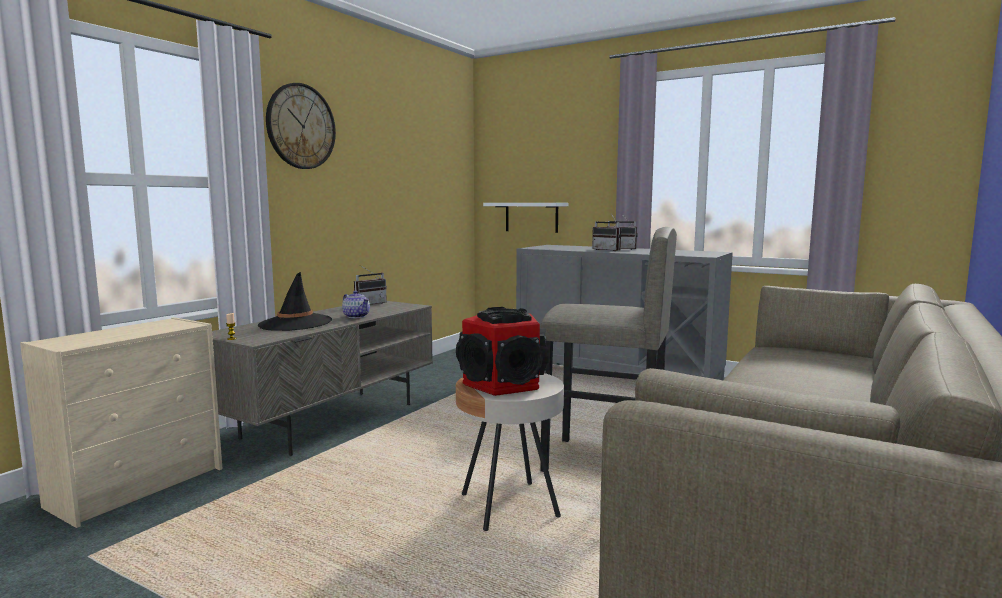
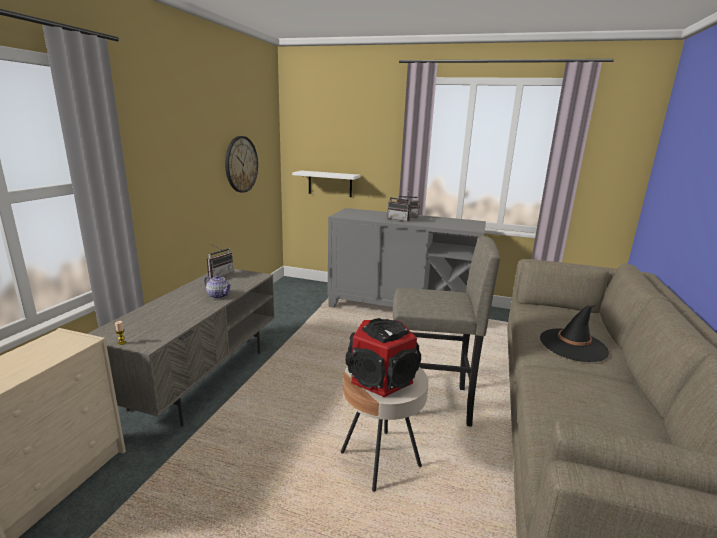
camera: 15 degrees left, 10 degrees up
black hat [258,272,332,331] -> black hat moved to [540,305,609,362]
wall clock [266,83,336,169] -> wall clock moved to [225,136,258,193]

